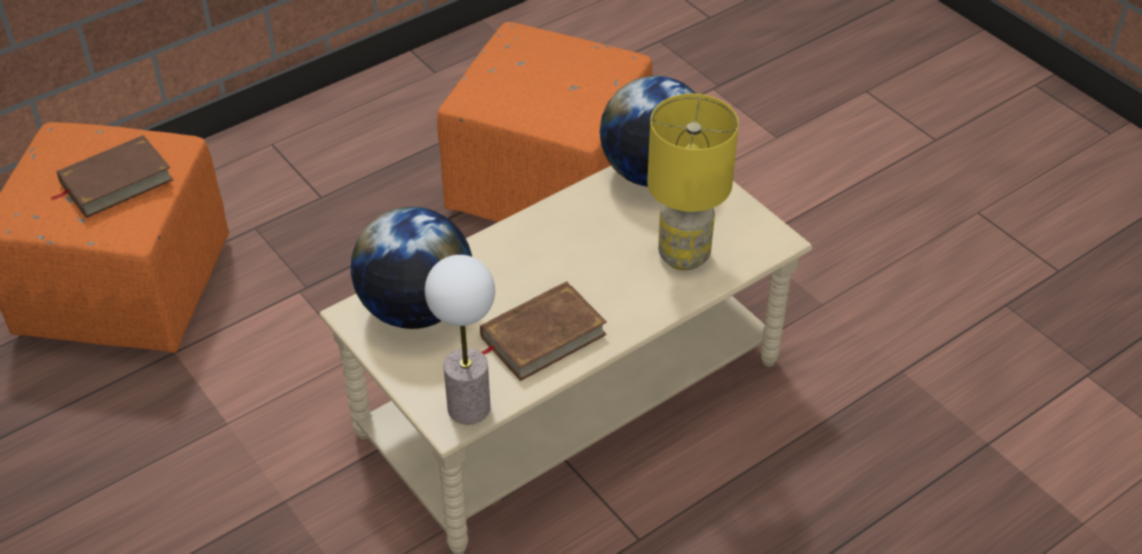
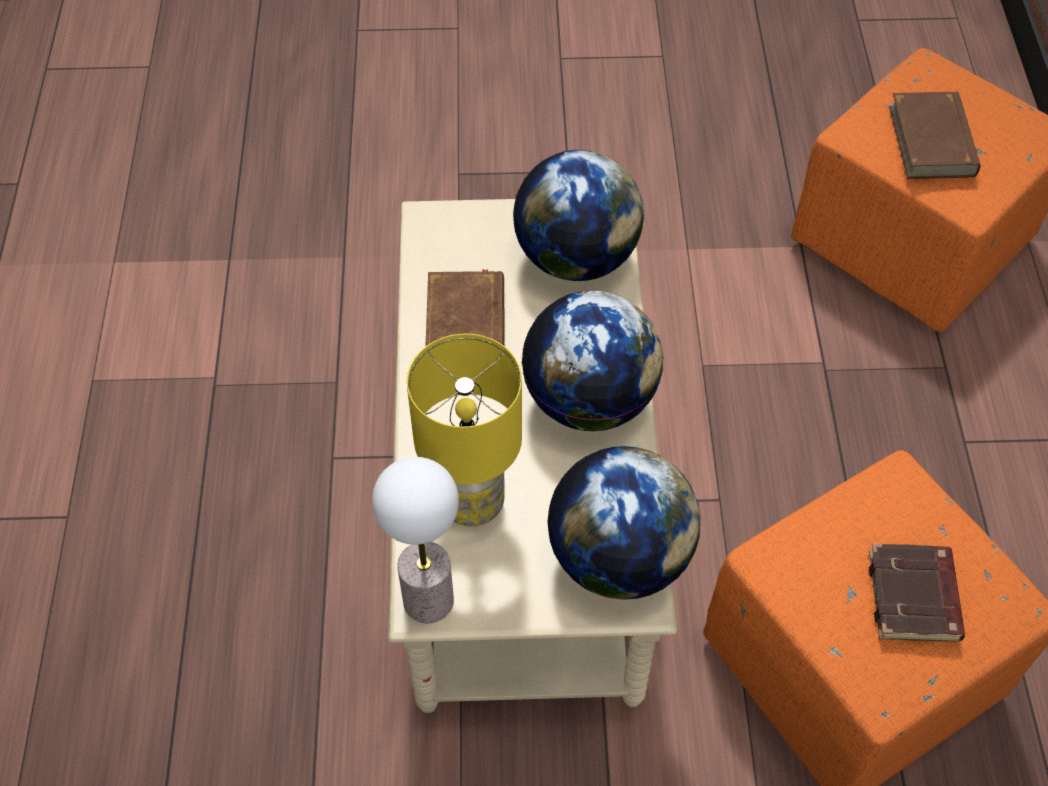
camera: 125 degrees right, 10 degrees up
table lamp [425,255,495,424] -> table lamp moved to [372,457,459,623]
none -> globe [521,290,663,431]
none -> brown book [869,543,965,642]

